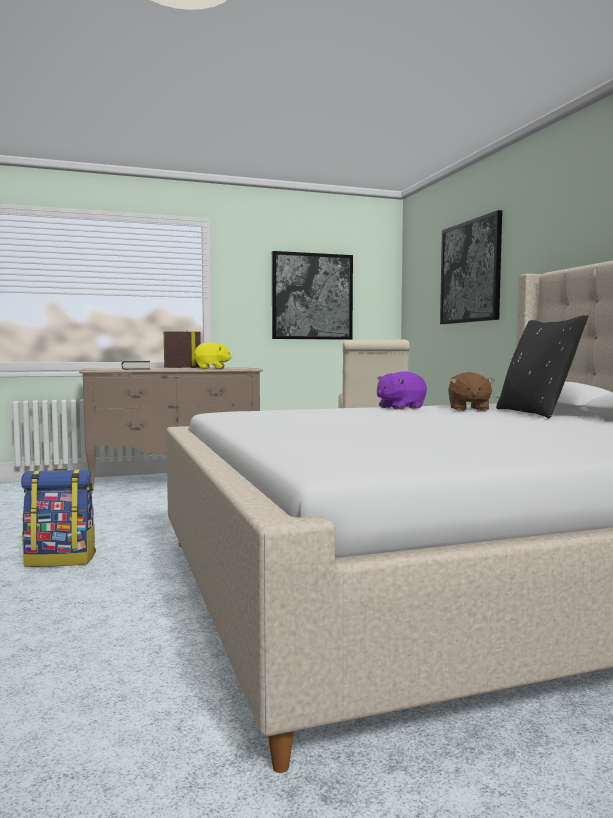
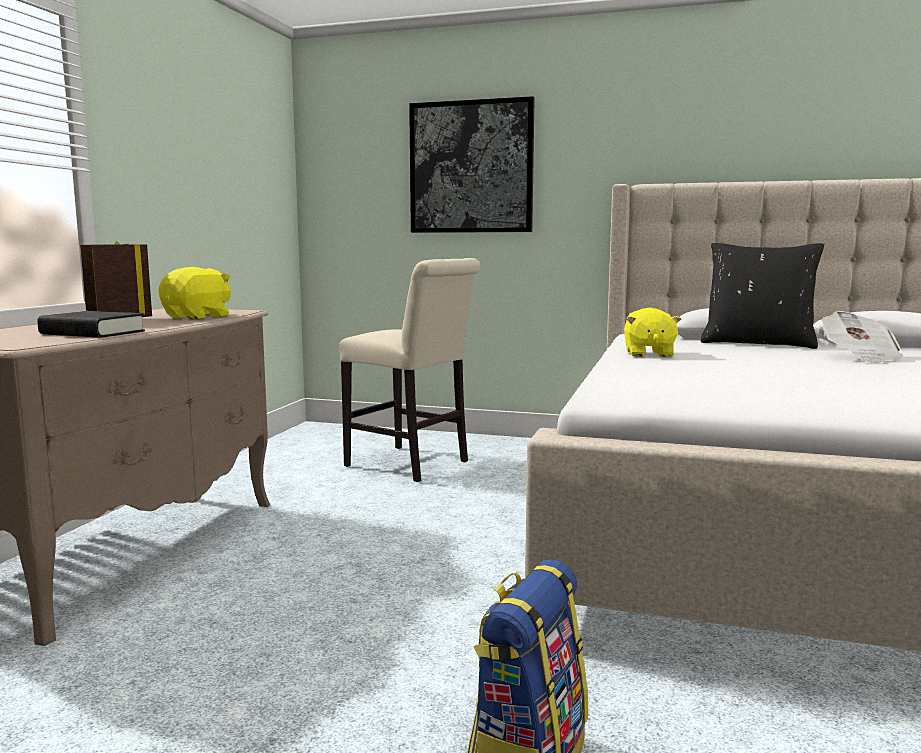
camera: 55 degrees left, 5 degrees up
picture [272,251,353,340] -> none
purple plush toy [377,371,427,410] -> yellow plush toy [624,307,682,357]
brown plush toy [448,372,495,411] -> none
none -> newspaper [822,311,903,363]

